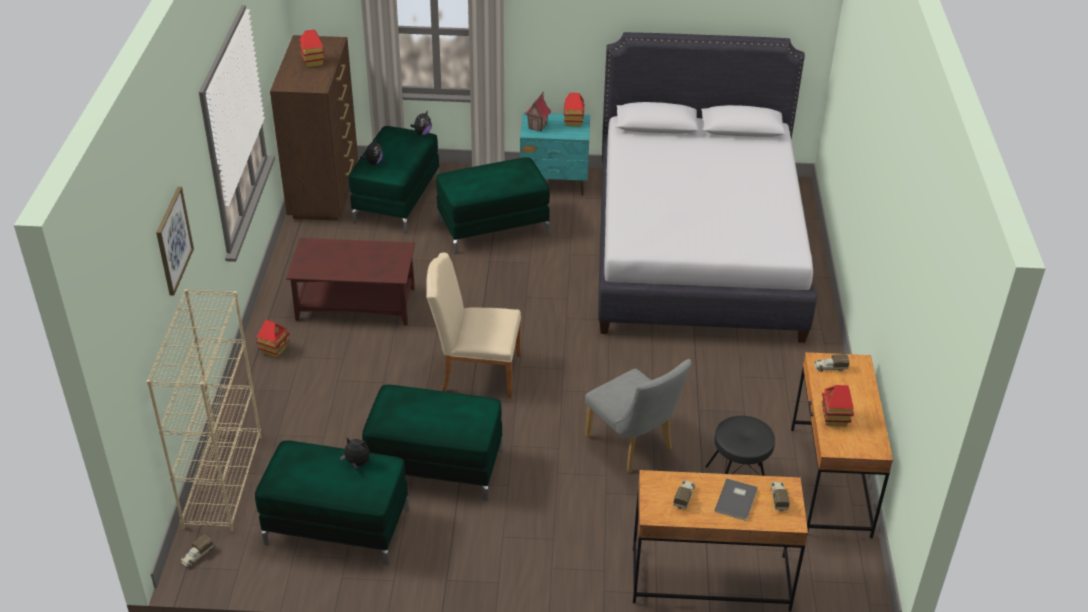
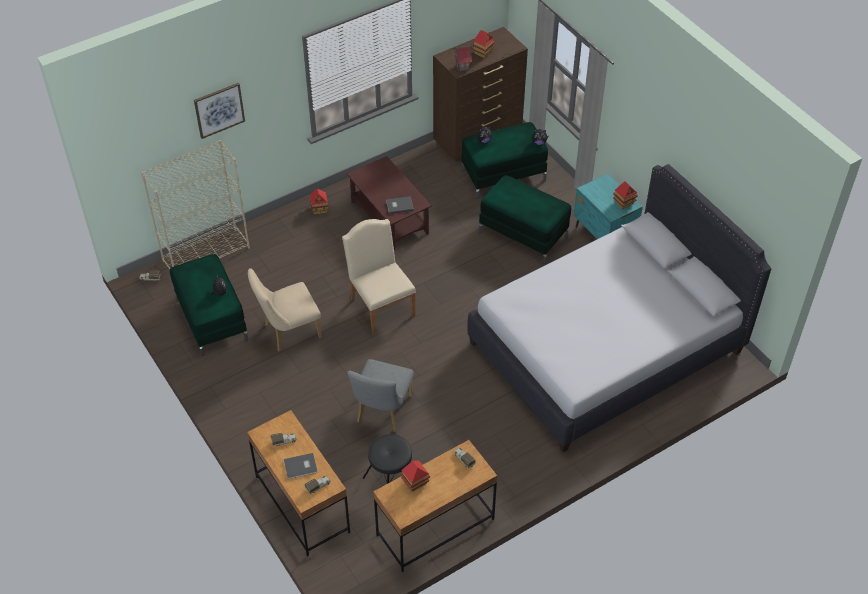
camera: 55 degrees right, 10 degrees up
green ottoman [362,384,503,501] -> beige chair [248,268,322,352]
toy house [525,91,551,132] -> toy house moved to [453,45,474,72]
none -> grey book [386,196,414,214]

